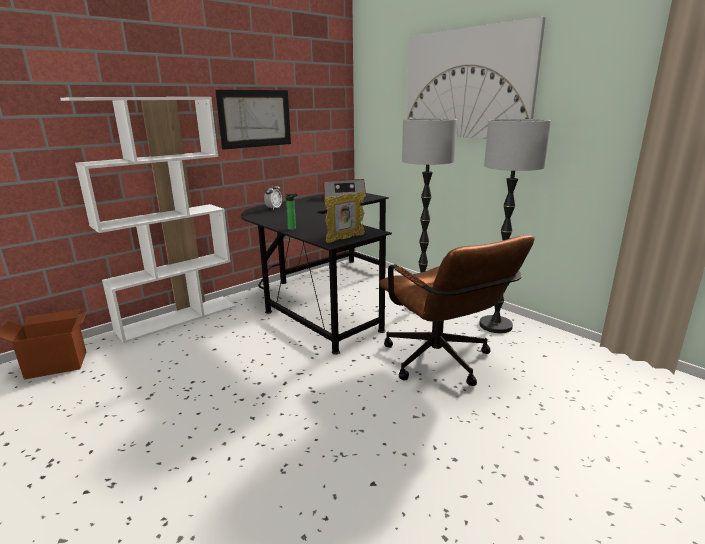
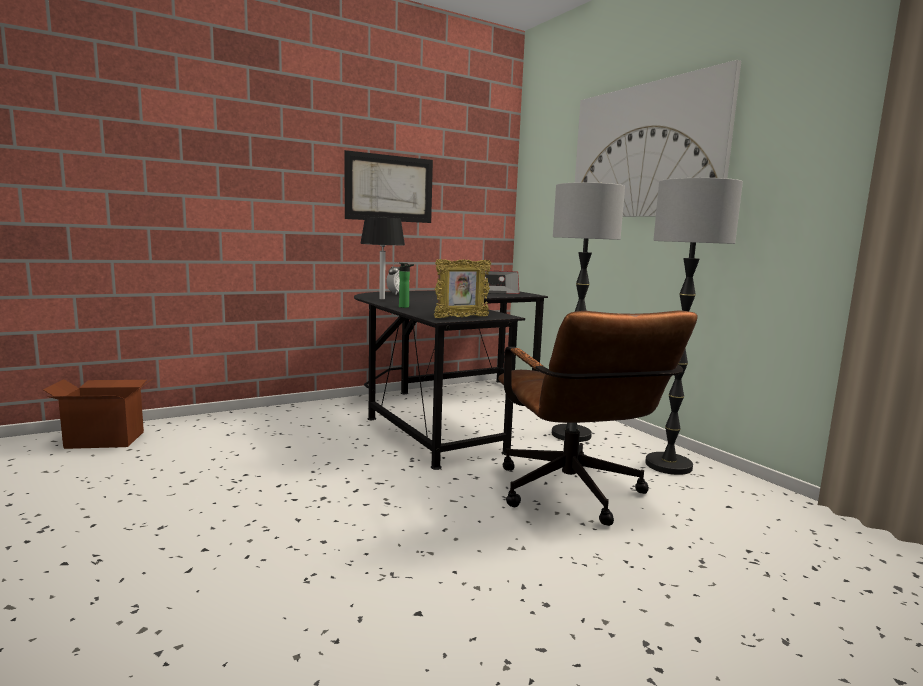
camera: 10 degrees right, 10 degrees down
white bookcase [60,97,236,343] -> none
none -> black table lamp [360,217,405,300]

